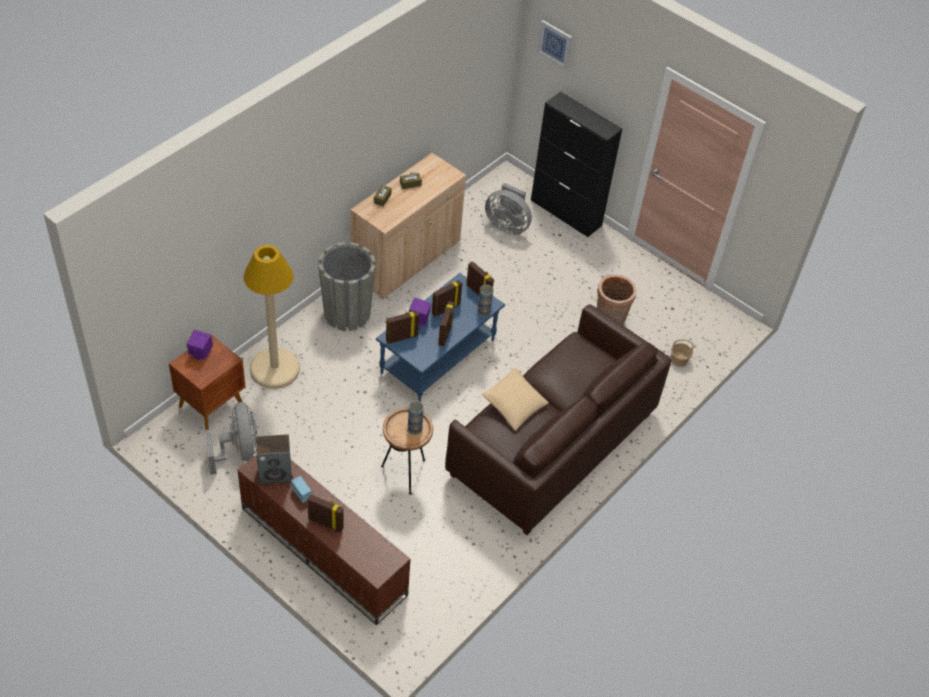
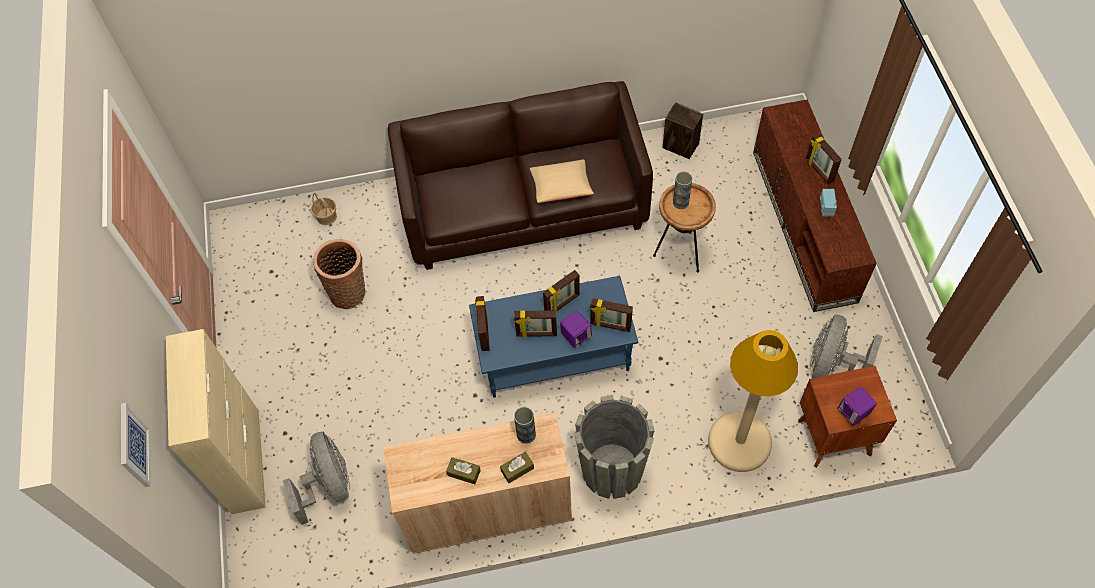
camera: 135 degrees left, 10 degrees up
speaker [256,434,292,484] -> speaker moved to [663,102,703,159]
vase [477,285,493,317] -> vase moved to [514,407,536,444]
black cabinet [531,92,622,237] -> beige cabinet [166,329,266,514]

